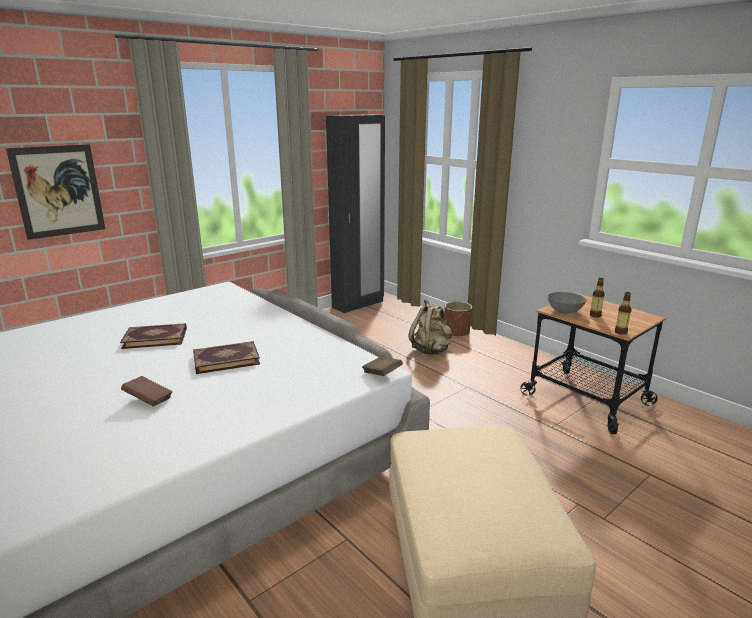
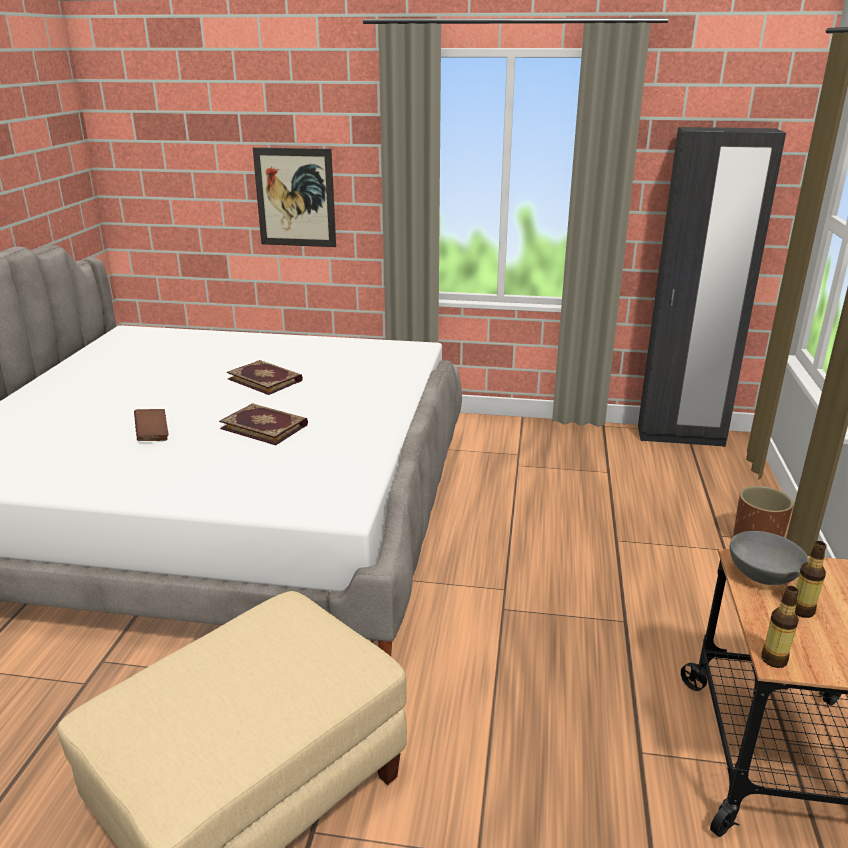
camera: 50 degrees right, 5 degrees up
brown book [362,357,403,376] -> none
beige backpack [409,299,452,355] -> none

